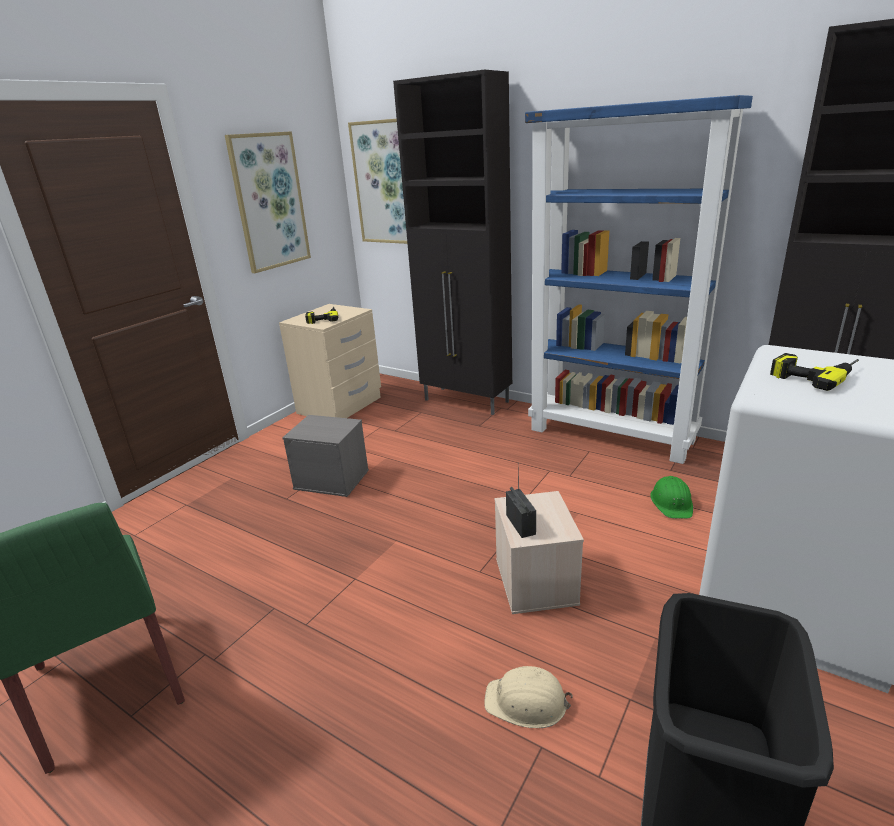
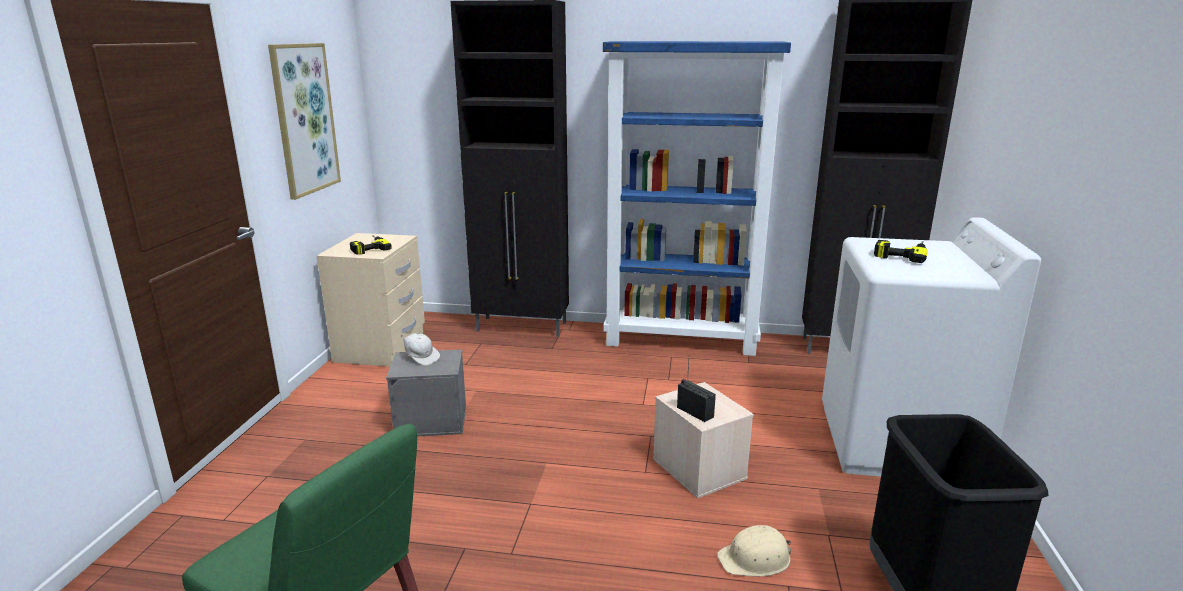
camera: 25 degrees left, 5 degrees down
picture [348,119,407,244] -> none
green hard hat [650,476,693,519] -> none
none -> white cap [400,333,440,366]

